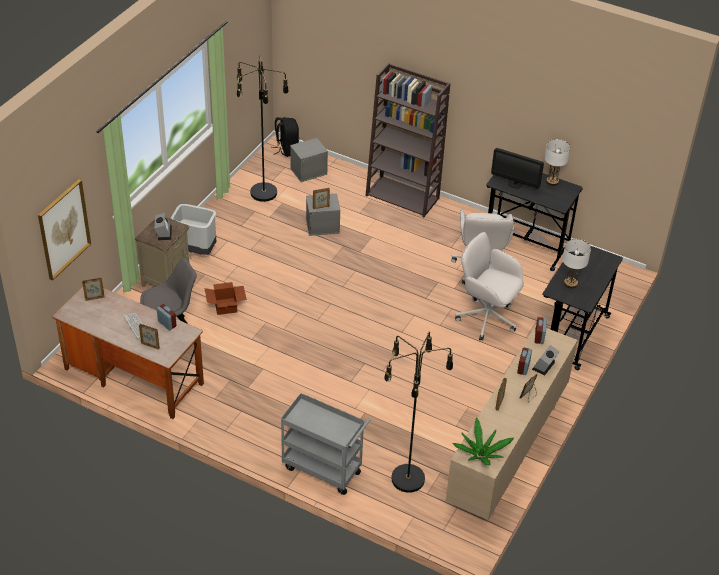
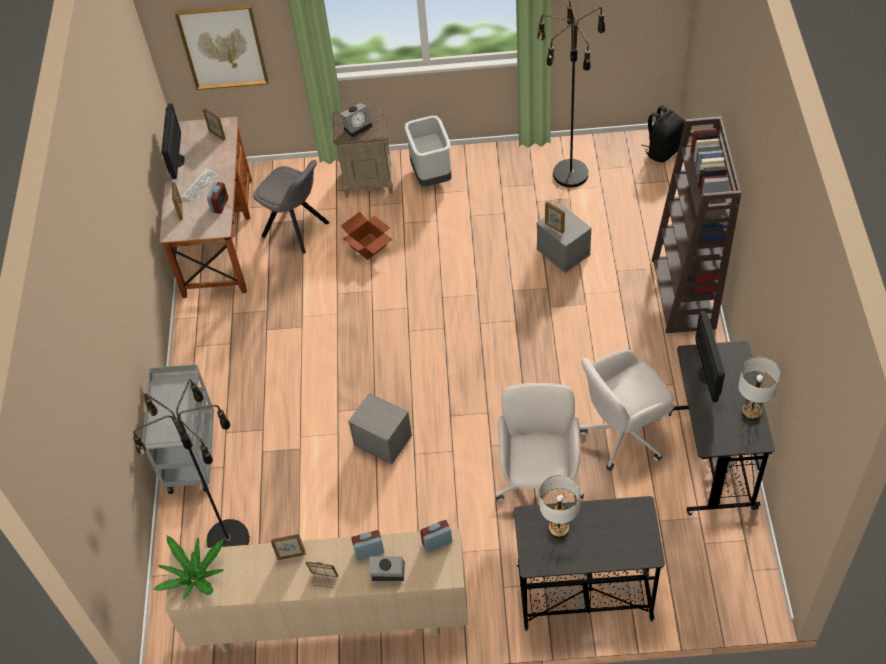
camera: 65 degrees right, 10 degrees up
grey storage box [290,138,328,182] -> grey storage box moved to [348,393,412,464]
none -> monitor [161,103,185,179]

